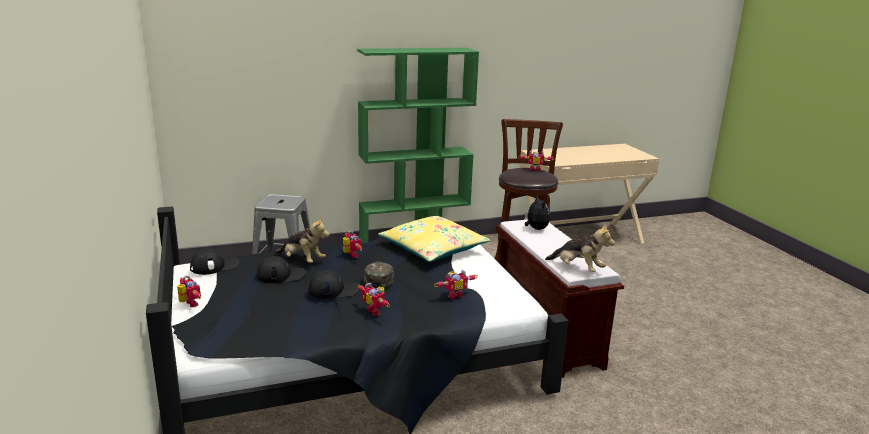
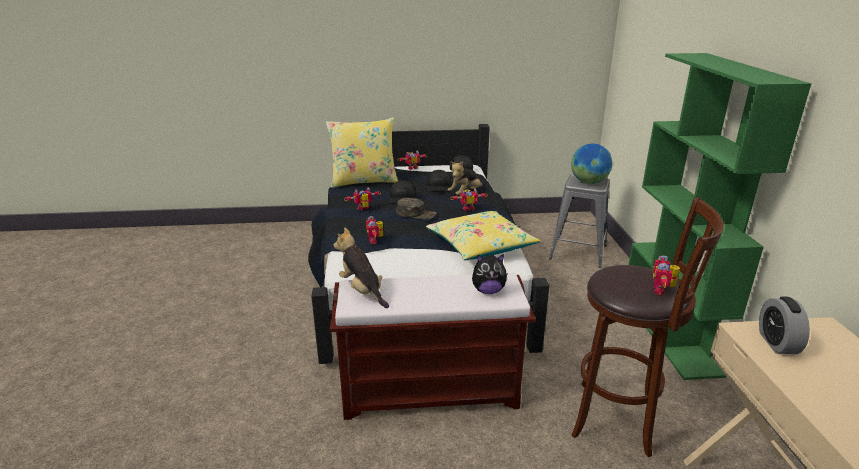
camera: 105 degrees right, 5 degrees up
plush toy [545,223,615,272] -> plush toy turned 90 degrees clockwise [334,227,389,308]
none -> yellow pillow [326,118,398,188]
none -> globe [571,144,613,184]
none -> alarm clock [759,296,810,354]

